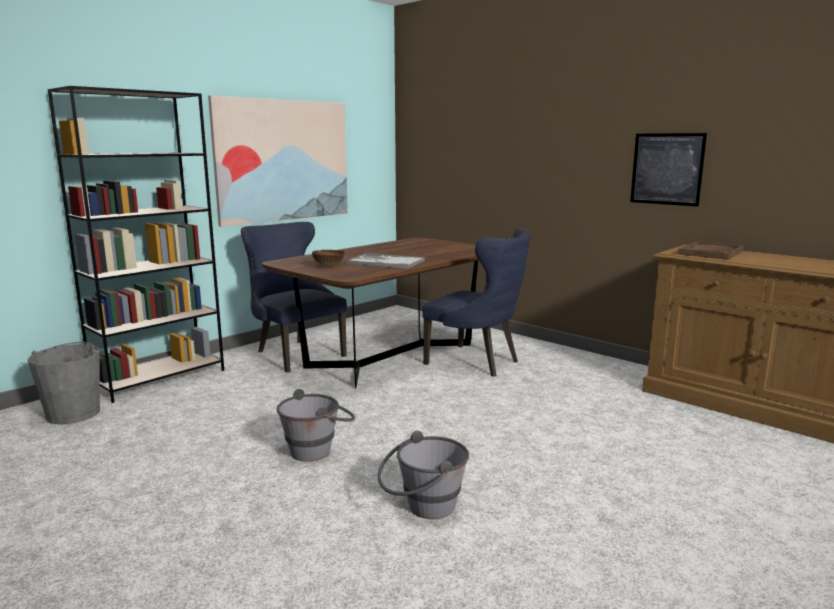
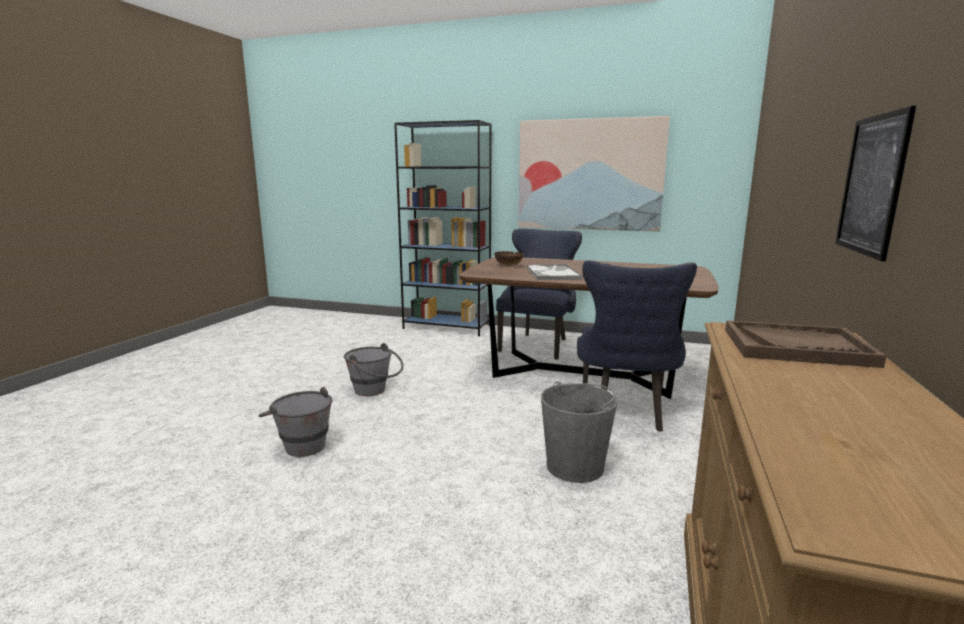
camera: 65 degrees right, 0 degrees up
grey bucket [28,342,100,425] -> grey bucket moved to [541,381,617,483]
beige bookcase [48,86,224,403] -> blue bookcase [394,120,492,336]

